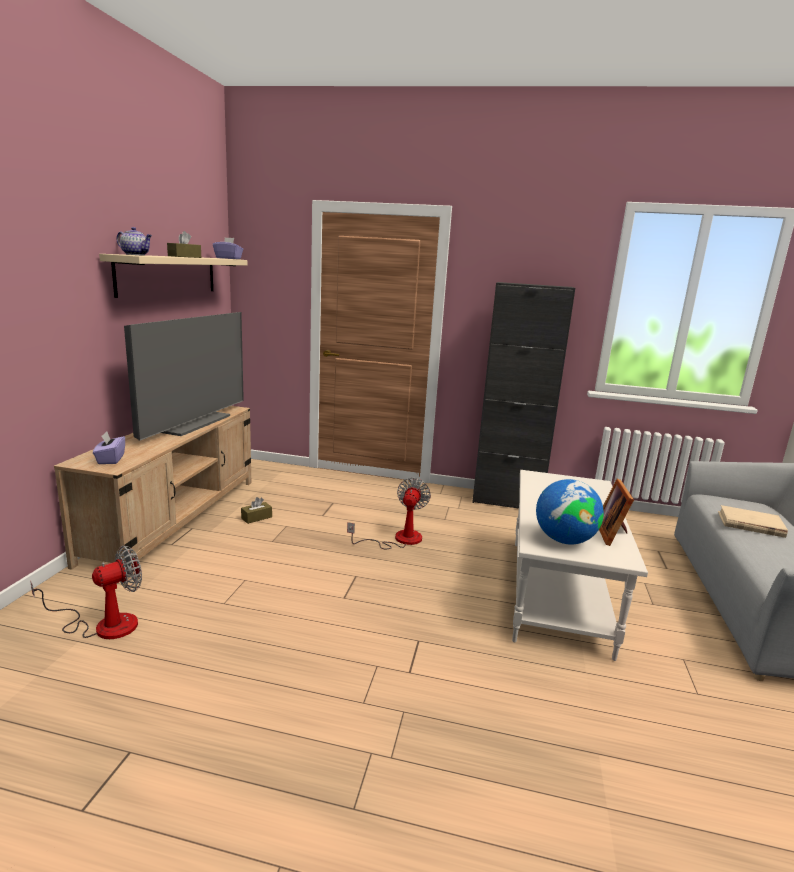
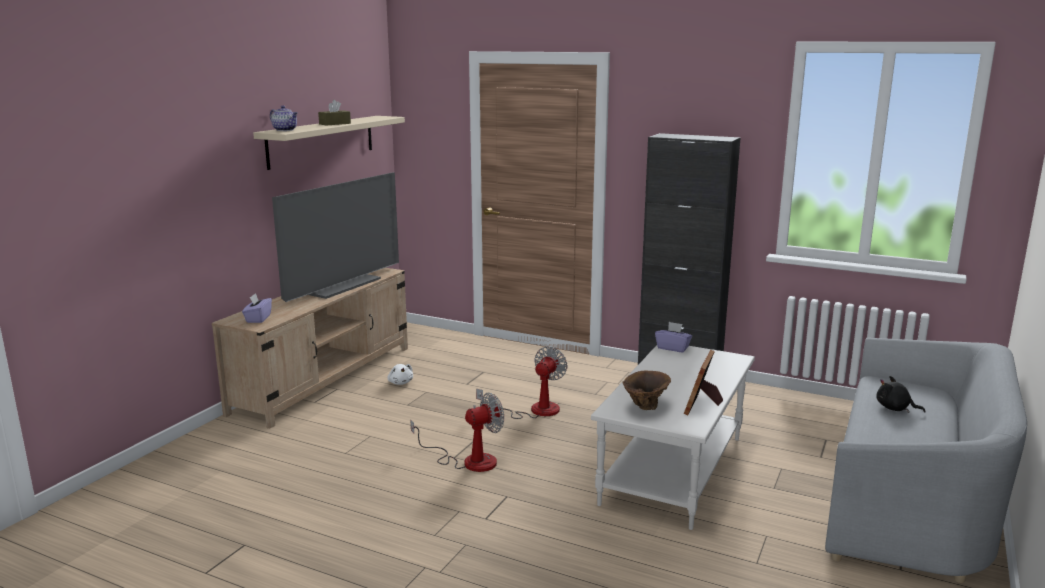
camera: 15 degrees right, 0 degrees up
fan [30,545,142,639] -> fan moved to [410,393,504,472]
purple tissue box [213,237,244,259] -> purple tissue box moved to [655,322,692,352]
brown tissue box [241,497,272,524] -> white plush toy [387,364,413,385]
globe [536,479,604,544] -> brown vase [622,371,671,410]
beige book [718,505,788,538] -> black plush toy [876,376,925,413]

